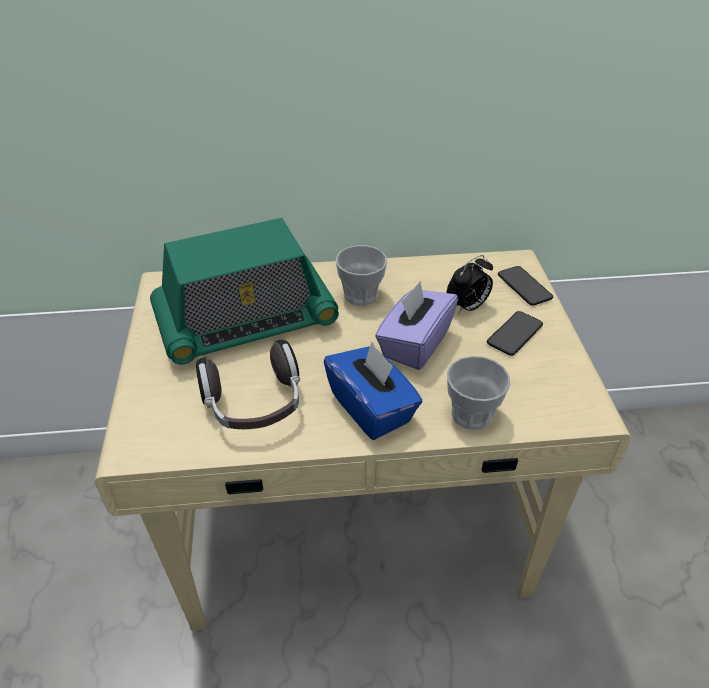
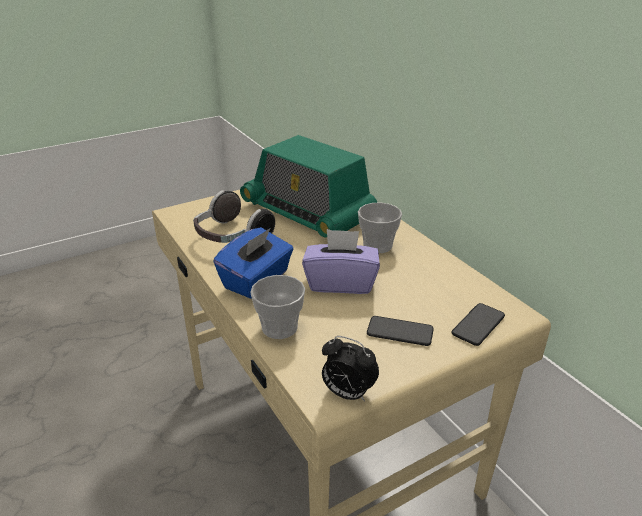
camera: 65 degrees right, 10 degrees down
alarm clock [447,255,493,314] -> alarm clock moved to [322,336,379,402]

